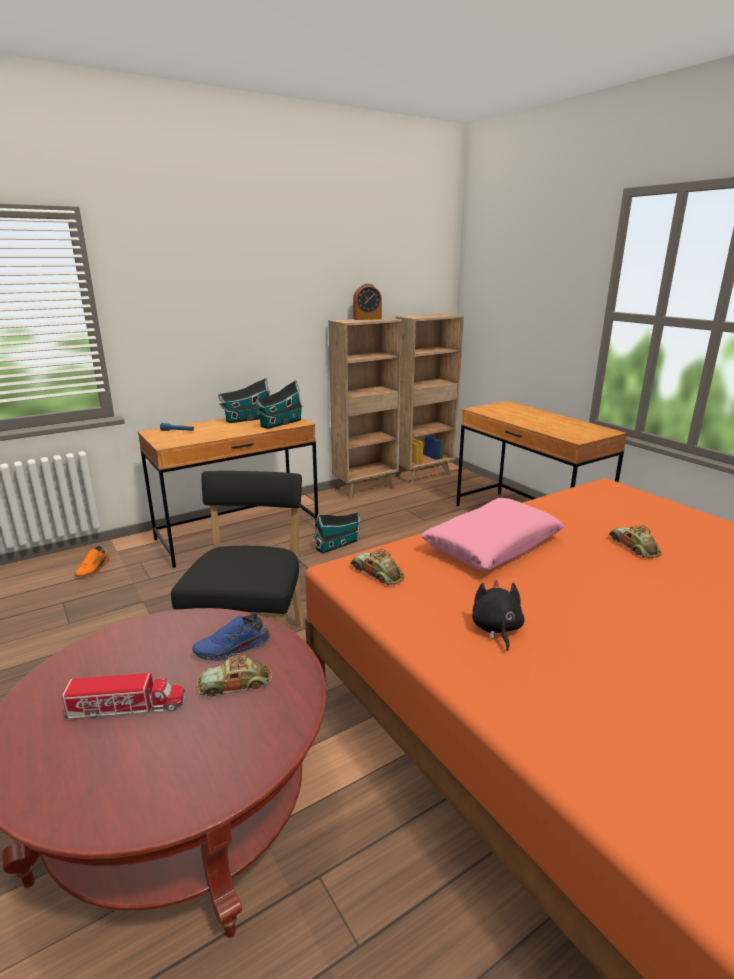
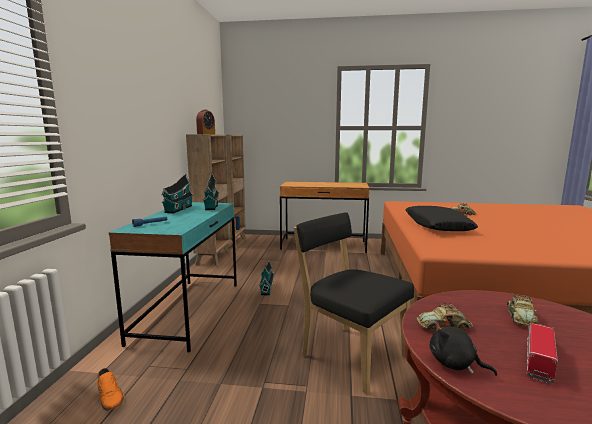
camera: 50 degrees left, 10 degrees down
brown desk [138,417,318,568] -> turquoise desk [109,202,237,352]
blue shoe [192,613,271,661] -> none
toy car [350,549,405,585] -> toy car moved to [417,303,473,331]
pink pillow [421,498,564,570] -> black pillow [405,206,478,231]
black plush toy [472,579,524,651] -> black plush toy moved to [430,318,497,376]

